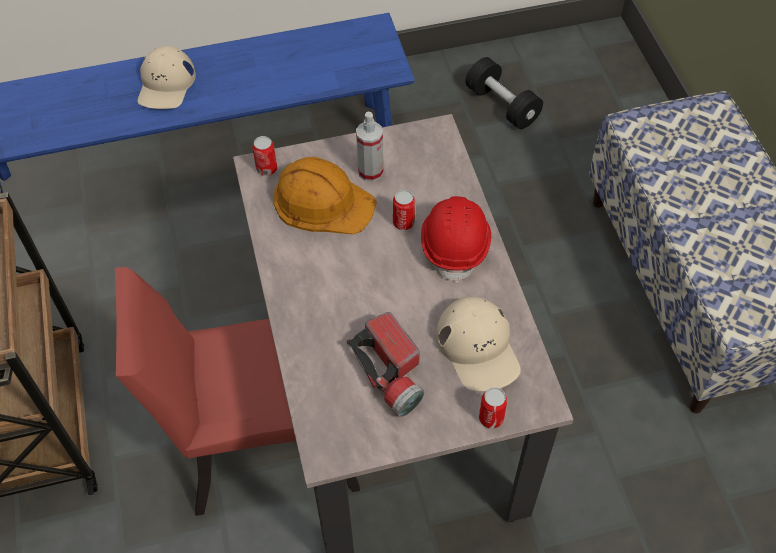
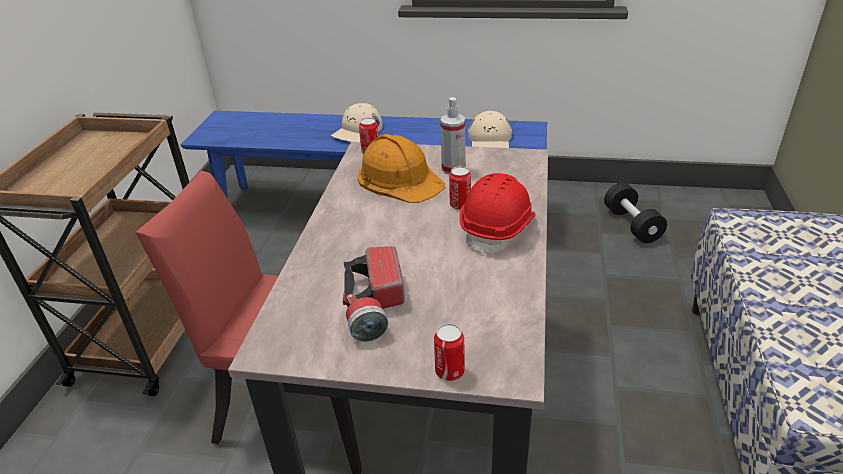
camera: 25 degrees right, 20 degrees down
beige cap [436,297,521,391] -> beige cap moved to [468,111,512,148]

